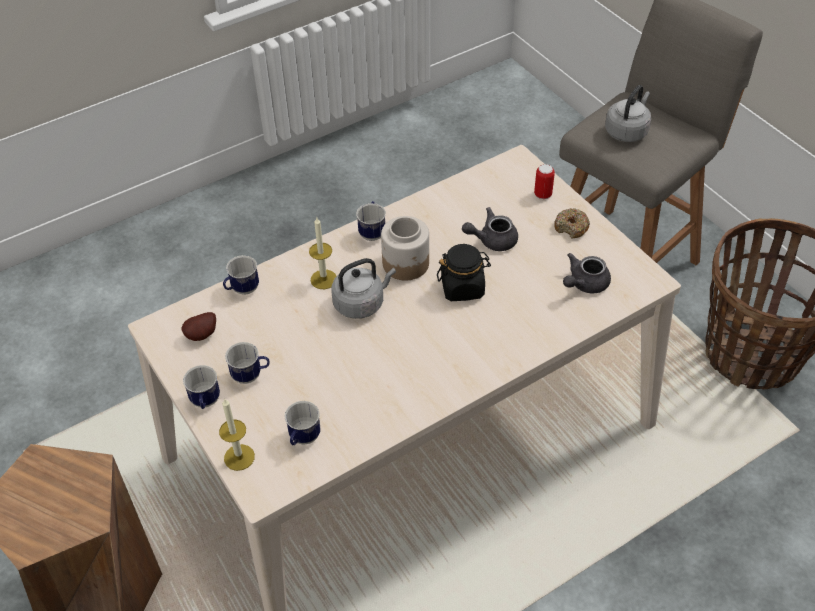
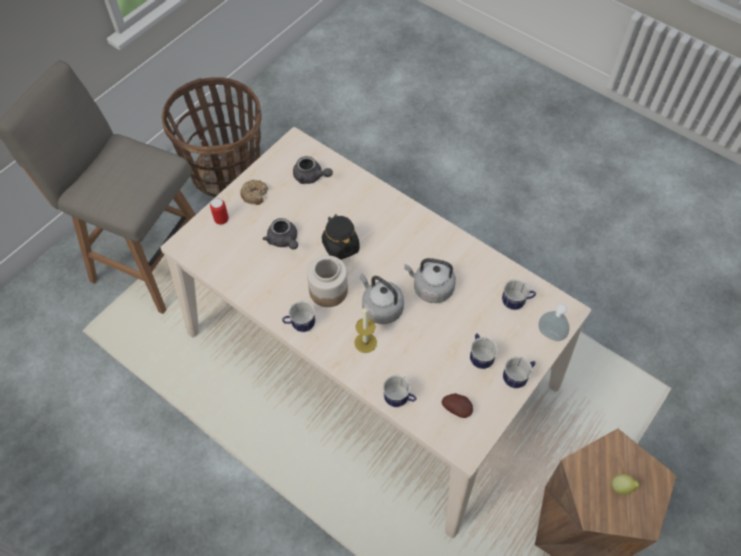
camera: 110 degrees left, 10 degrees up
candle [219,398,255,471] -> soap dispenser [538,304,569,341]
grey kettle [605,85,651,142] -> grey kettle moved to [404,258,456,303]
none -> lemon [611,474,640,495]

